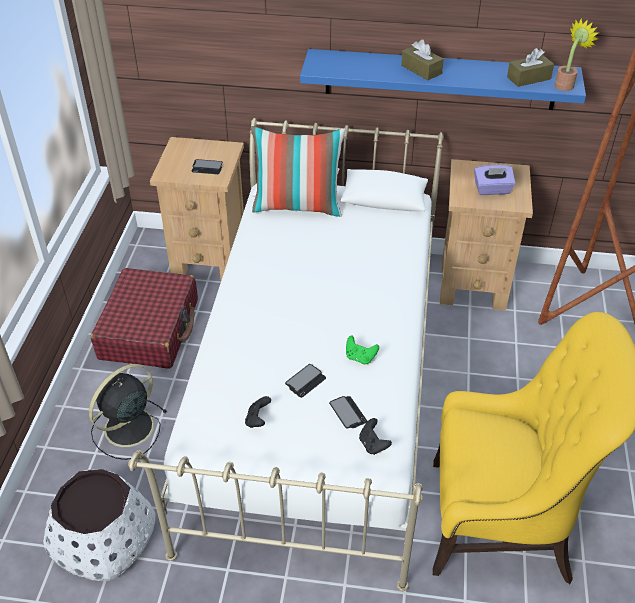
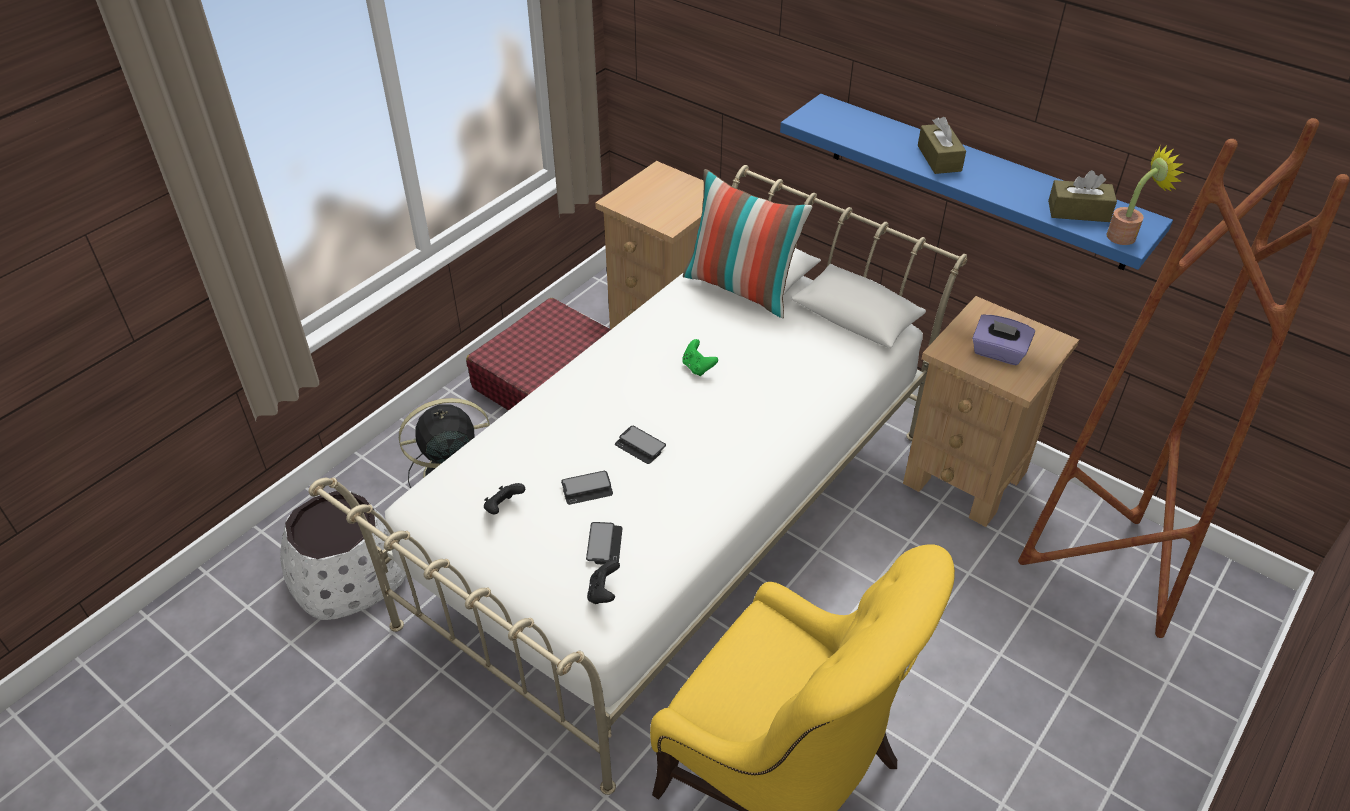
camera: 30 degrees right, 0 degrees up
phone [192,159,223,174] -> phone moved to [615,426,666,464]
green game controller [346,336,379,364] -> green game controller moved to [682,339,718,376]

